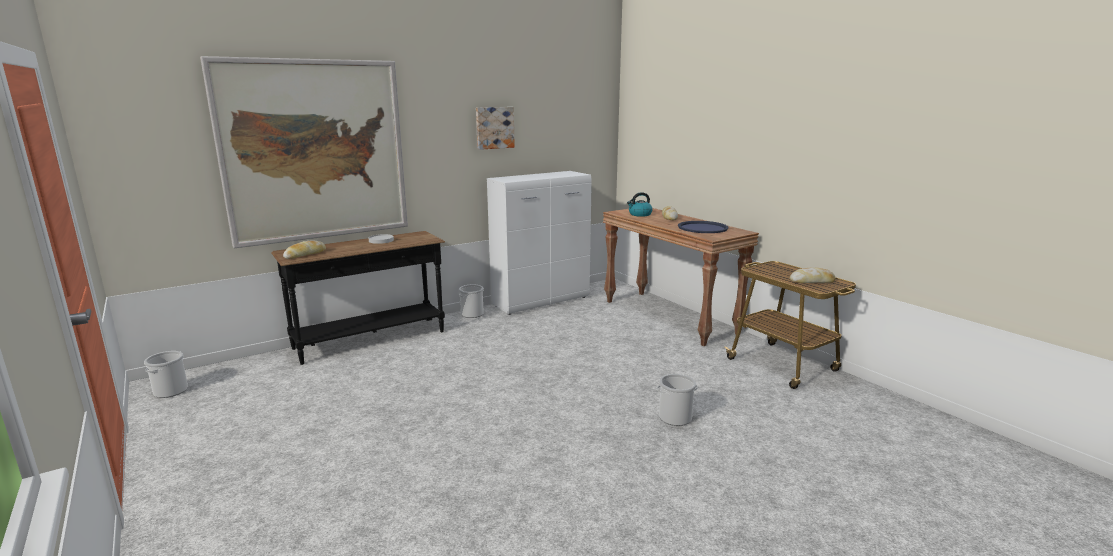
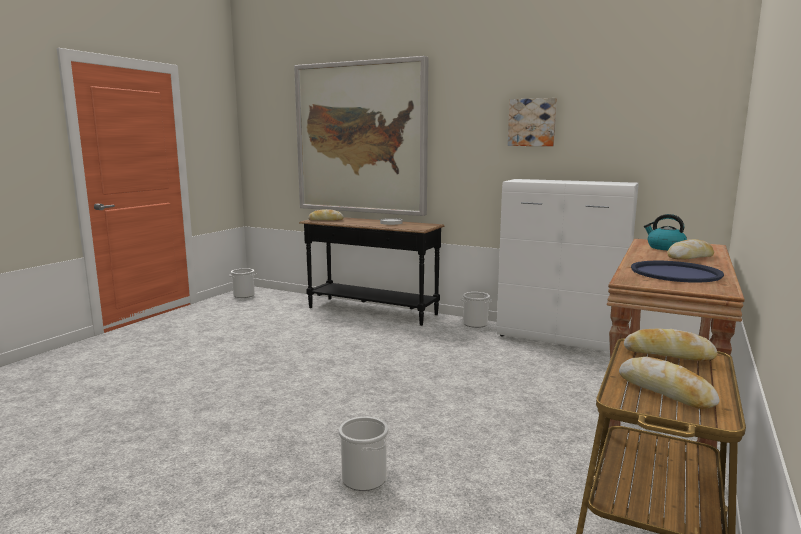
camera: 60 degrees right, 5 degrees down
none -> bread [624,329,717,361]

